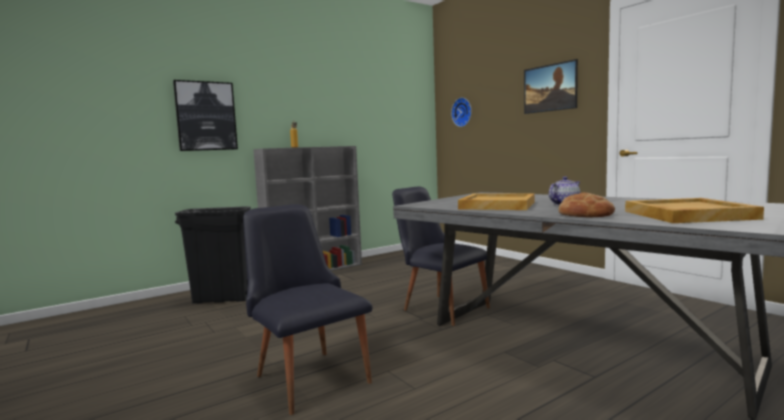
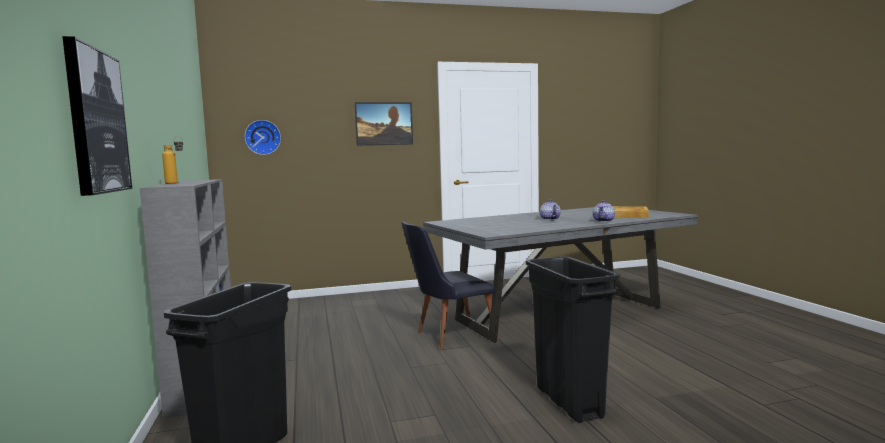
camera: 70 degrees left, 0 degrees up
black chair [243,204,372,415] -> black trash can [526,256,620,423]
beige tray [458,193,535,210] -> none
bread [559,193,615,217] -> teapot [593,200,615,222]

